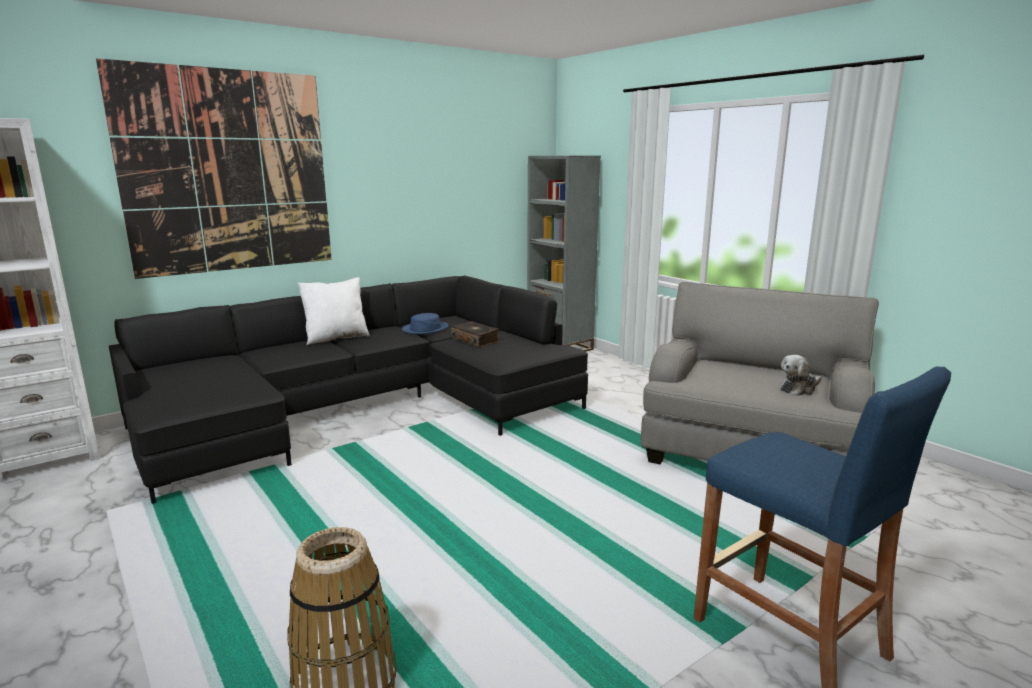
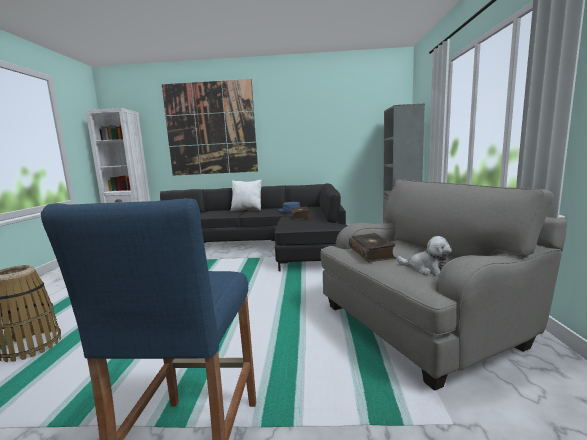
camera: 40 degrees right, 5 degrees down
plush toy [780,355,822,396] -> plush toy turned 150 degrees counterclockwise [397,236,452,275]
none -> book [349,233,396,262]

